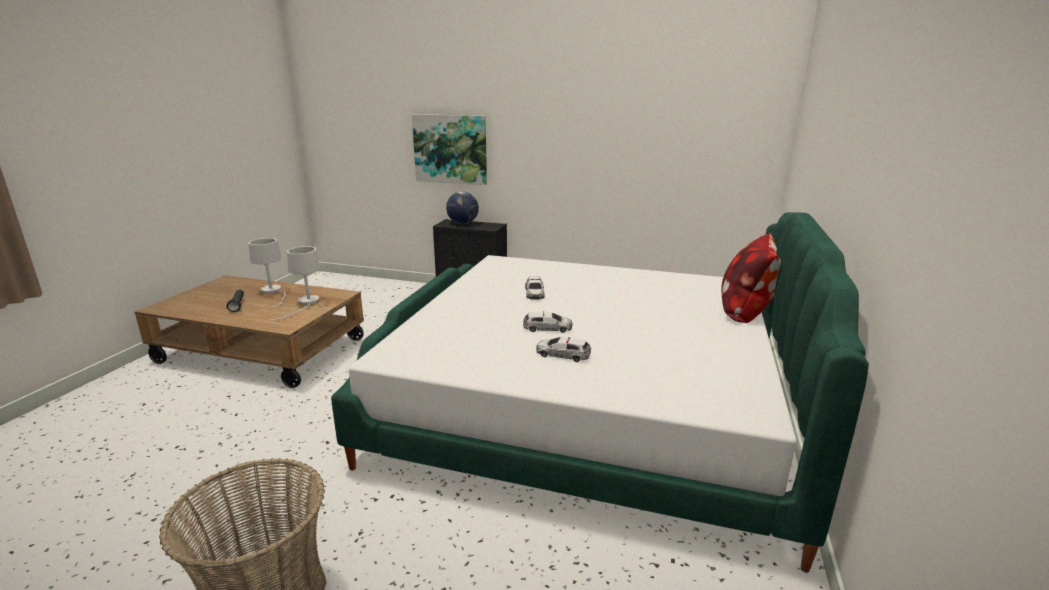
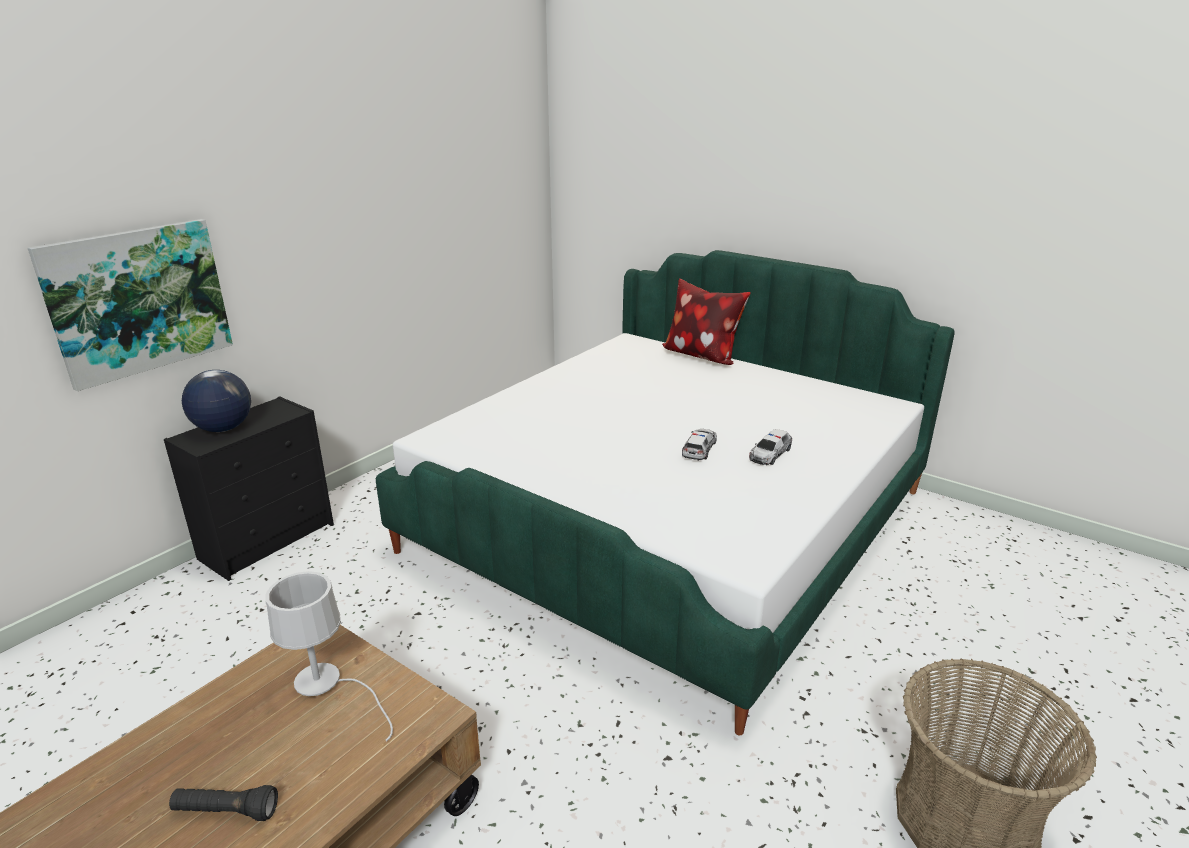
camera: 70 degrees left, 5 degrees up
white table lamp [248,238,286,307] -> none
toy car [525,276,544,300] -> none

